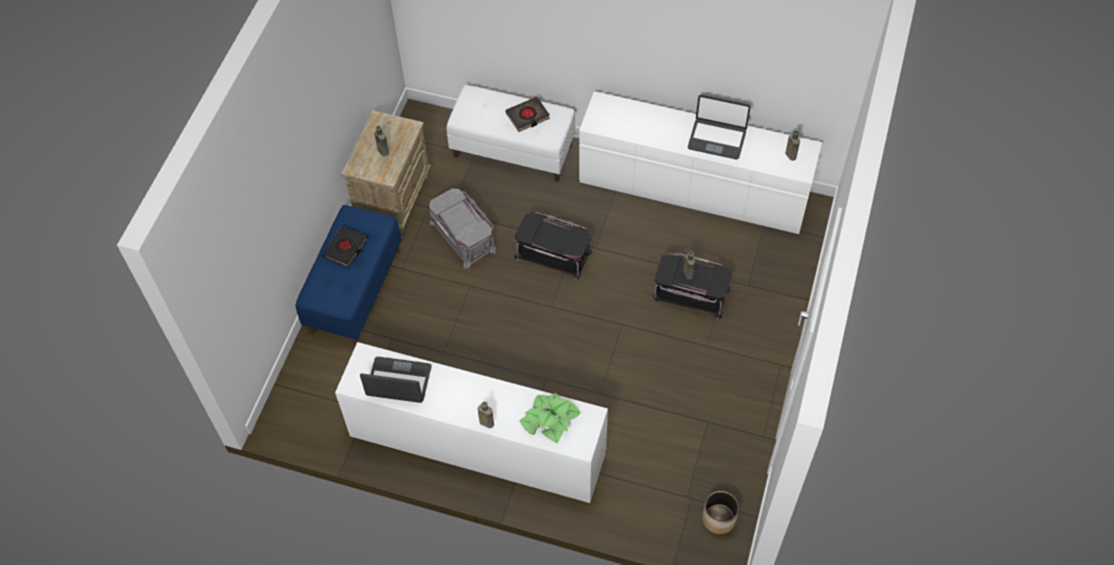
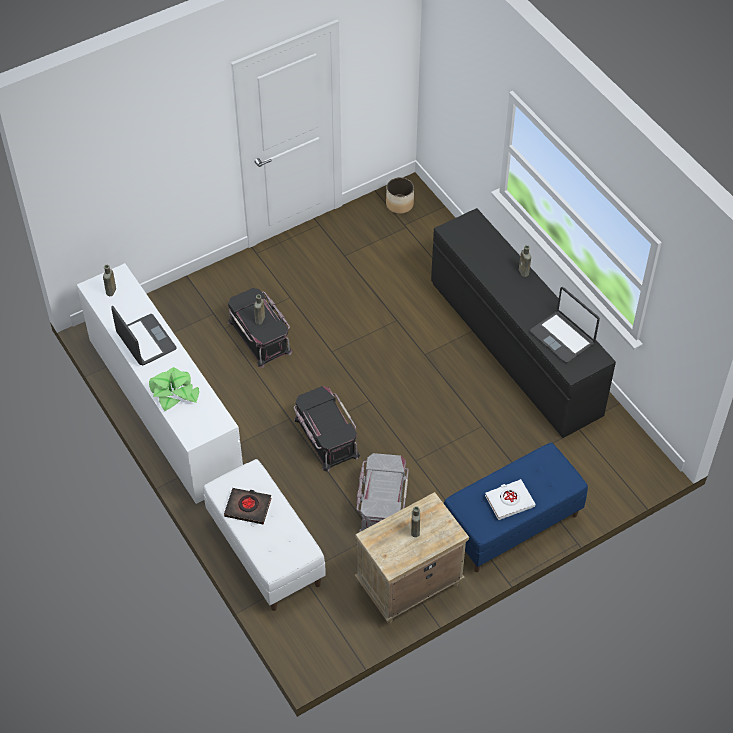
camera: 140 degrees left, 5 degrees down
black book [322,226,367,268] -> white book [485,479,535,520]
white dresser [335,342,608,503] -> black dresser [431,208,616,438]
potted plant [519,393,581,443] -> potted plant moved to [149,367,199,411]

